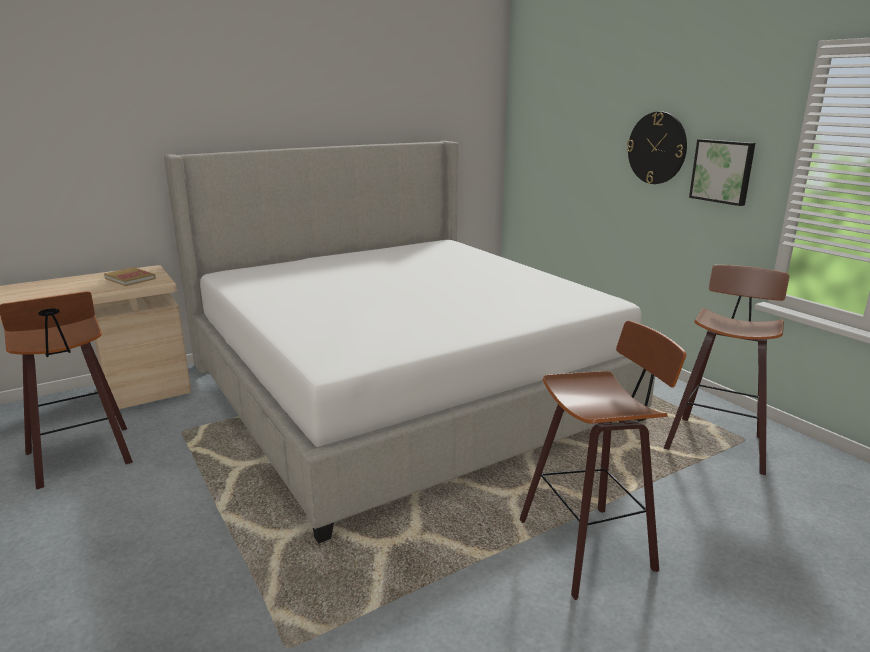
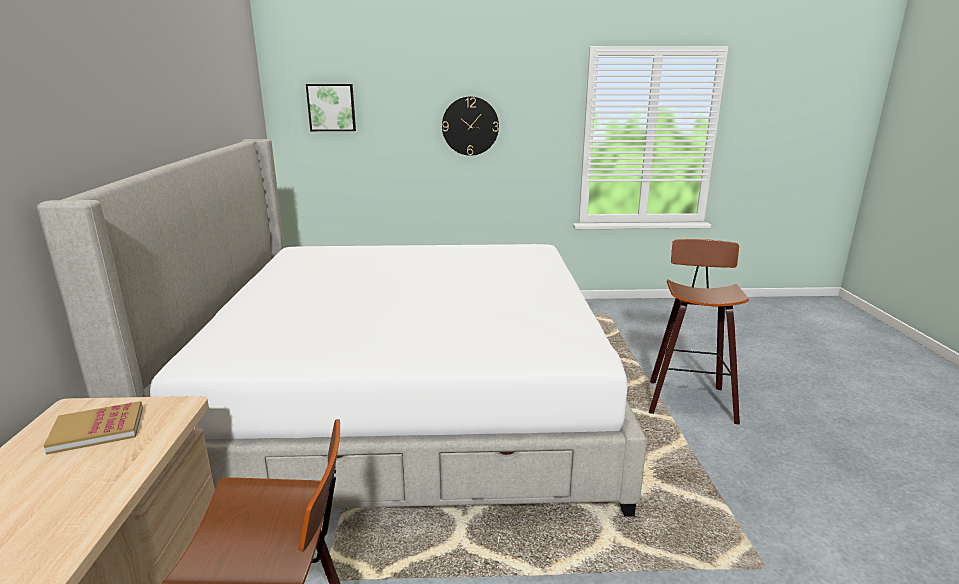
camera: 60 degrees left, 0 degrees up
stool [664,265,790,475] -> none
picture [689,139,755,206] -> picture moved to [306,84,356,131]

